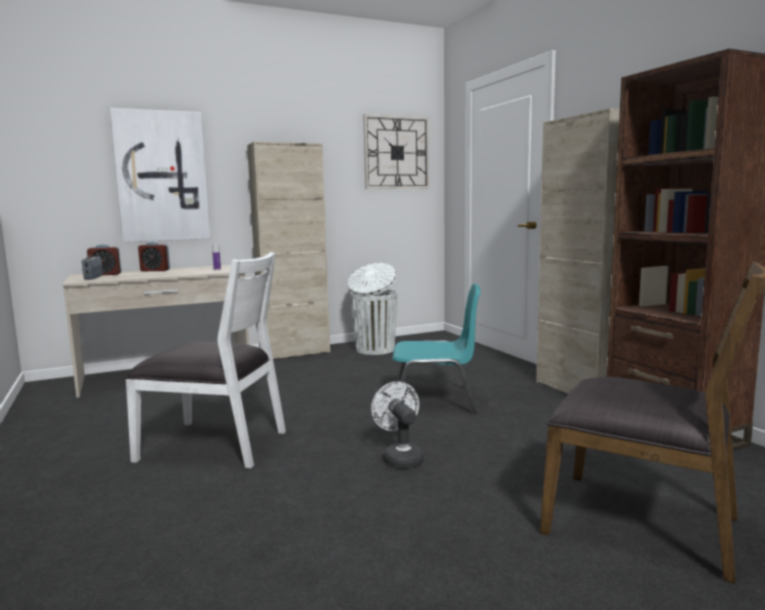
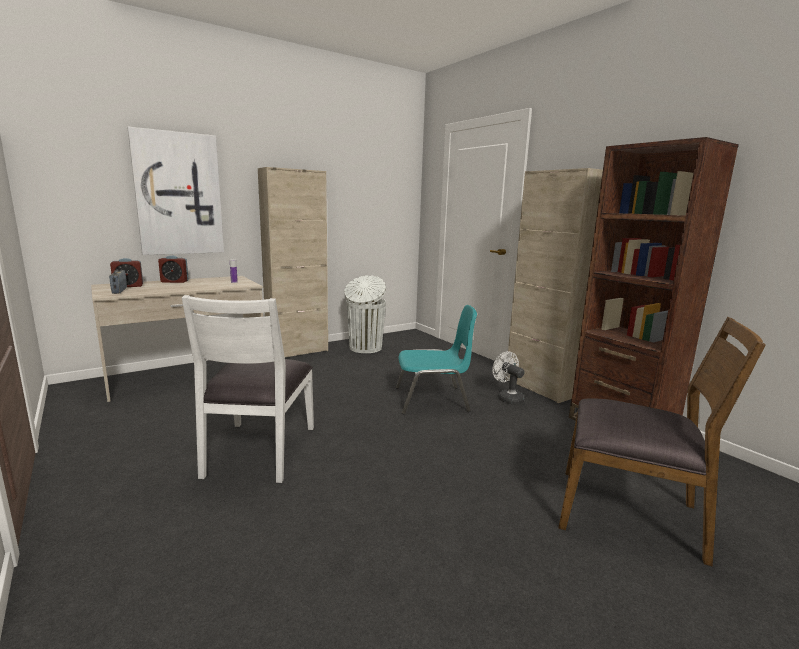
camera: 10 degrees left, 5 degrees up
white chair [125,252,286,468] -> white chair turned 90 degrees clockwise [182,295,314,483]
wall clock [363,114,429,189] -> none
white fan [371,382,424,469] -> white fan moved to [492,351,525,405]

